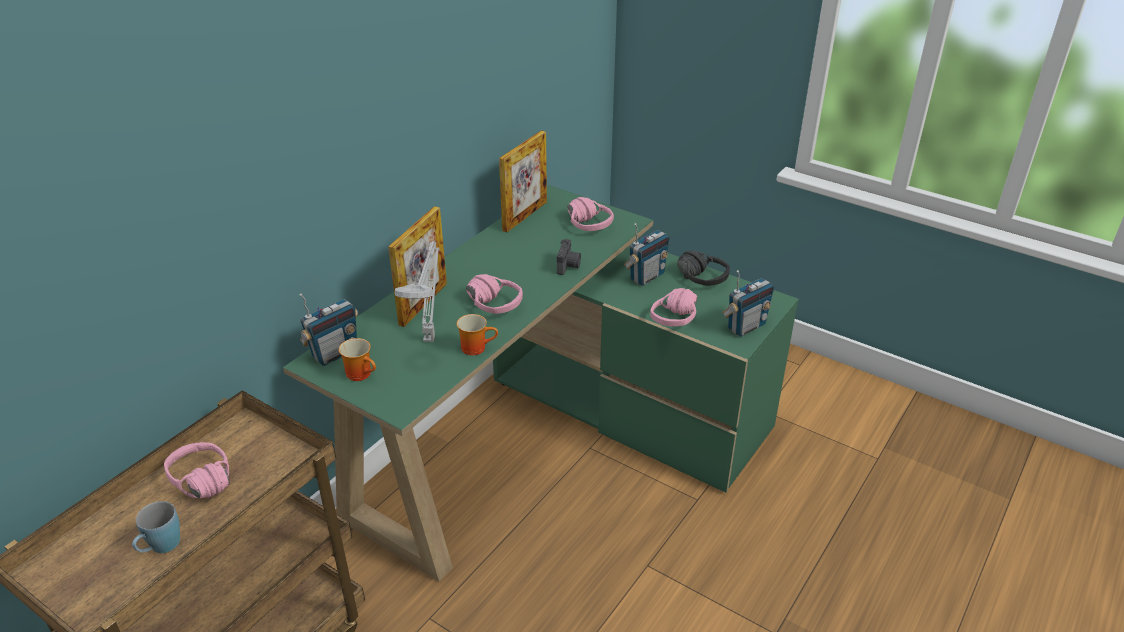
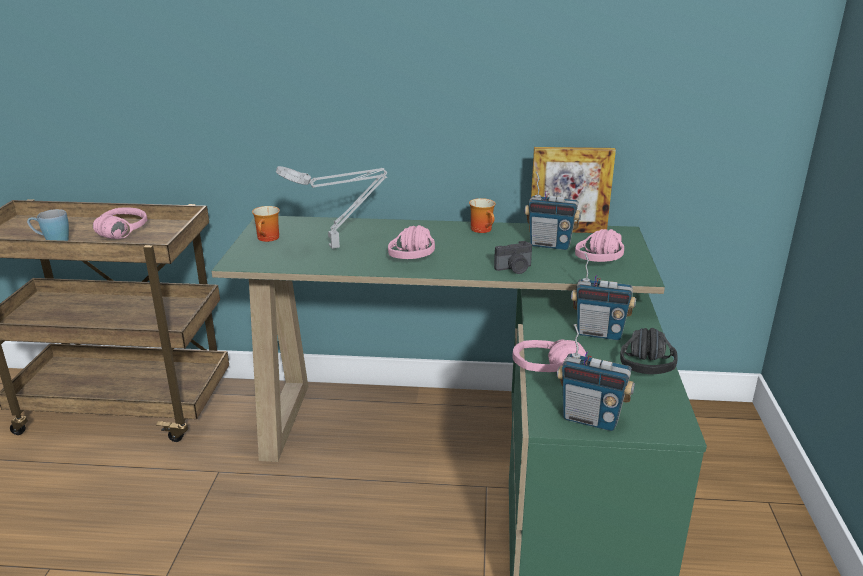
camera: 60 degrees right, 10 degrees down
radio [300,294,358,366] -> radio moved to [524,171,581,250]
picture frame [388,206,447,327] -> none
mug [457,314,498,356] -> mug moved to [469,198,496,233]

